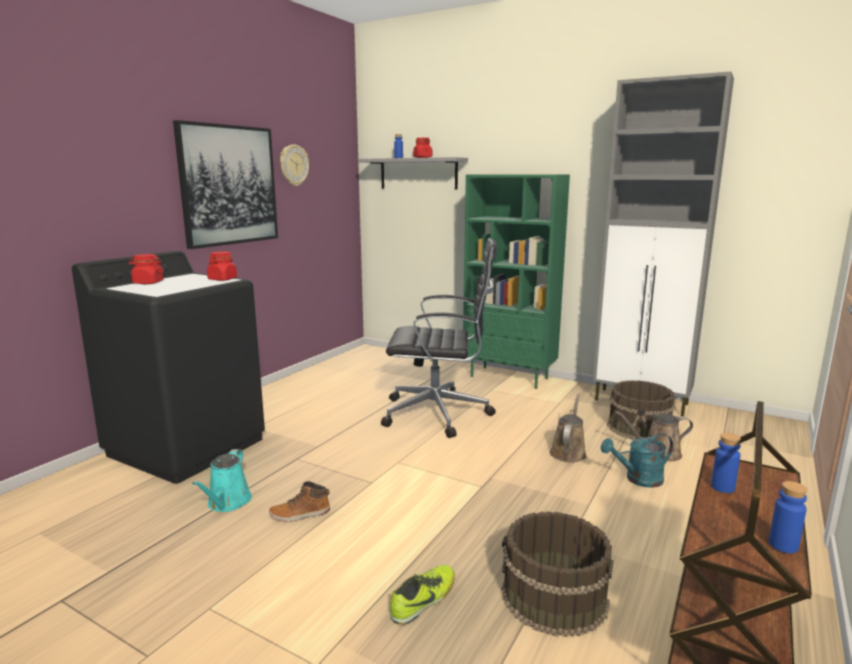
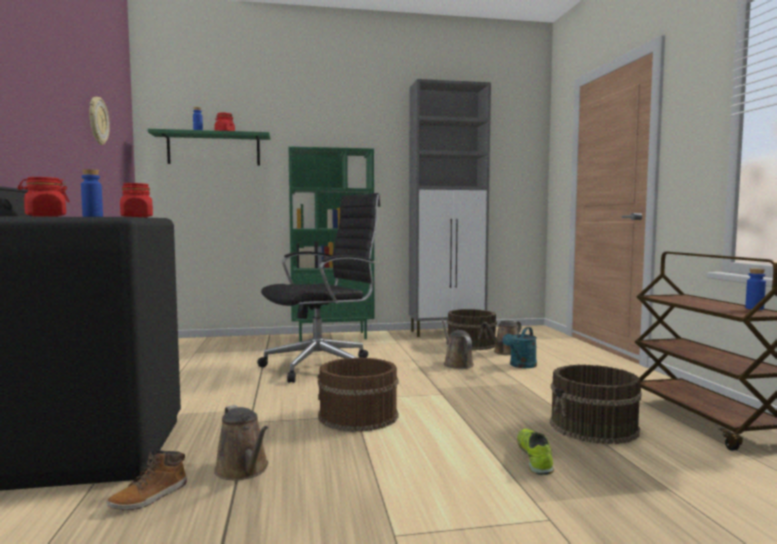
camera: 40 degrees left, 10 degrees down
picture [173,120,278,249] -> none
turquoise watering can [192,449,252,512] -> brown watering can [214,405,268,480]
boot [269,481,330,522] -> boot moved to [107,449,187,510]
grey shelf [358,157,468,189] -> green shelf [148,129,271,166]
blue bottle [711,433,741,493] -> blue bottle moved to [81,169,103,217]
none -> brown bucket [318,357,399,432]

